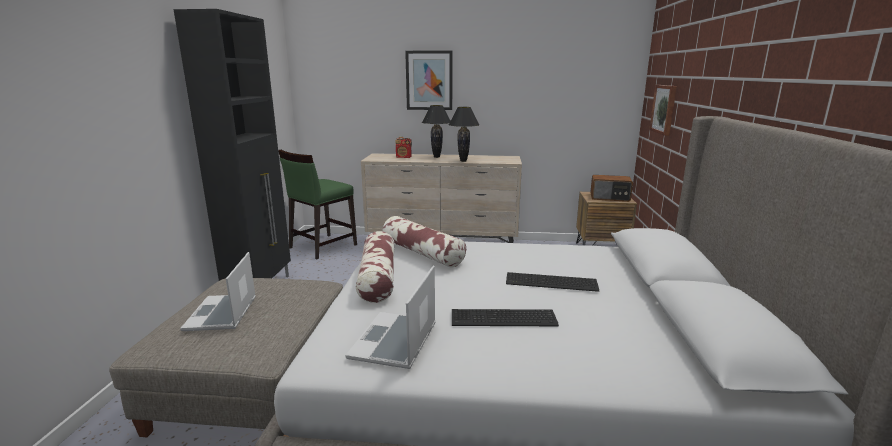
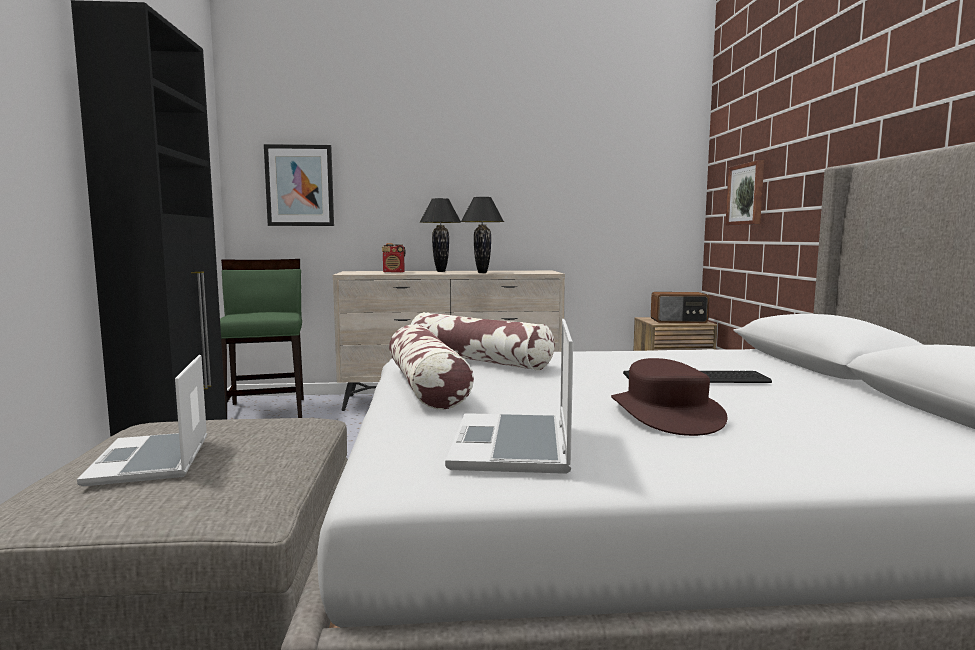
camera: 10 degrees left, 10 degrees down
green chair [278,150,357,259] -> green chair turned 135 degrees clockwise [220,259,304,419]
picture [405,50,453,110] -> picture moved to [264,144,334,226]
keyboard [452,309,559,326] -> brown hat [611,358,727,436]

